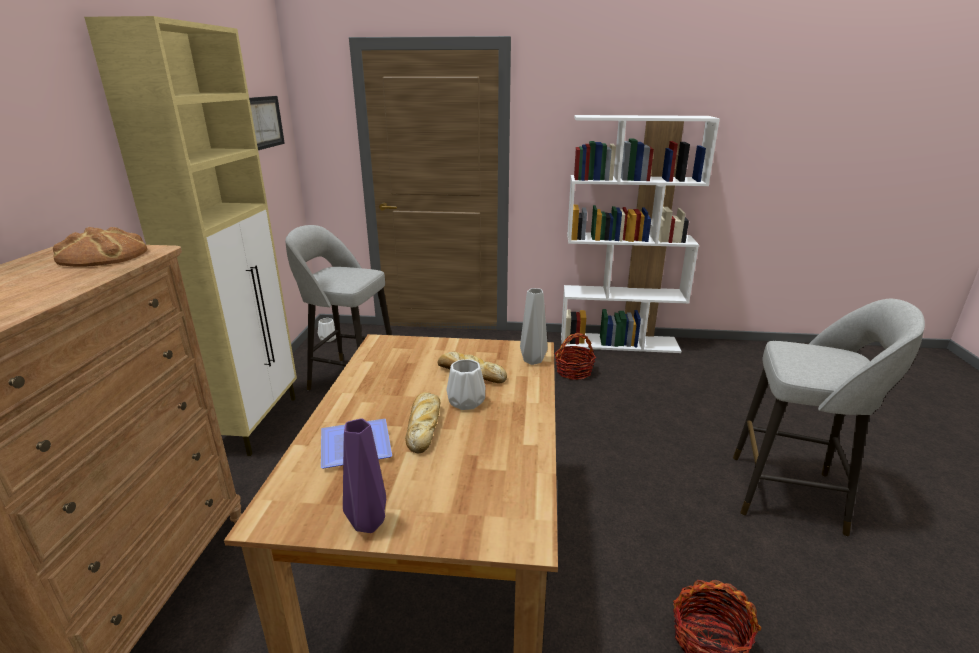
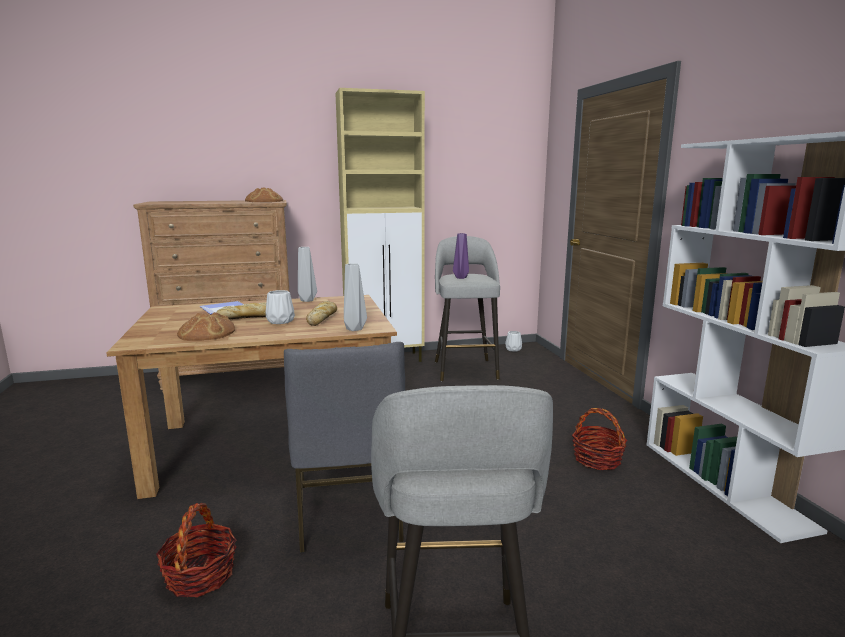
camera: 70 degrees right, 10 degrees down
picture [249,96,285,150] -> none
purple vase [343,418,386,533] -> purple vase moved to [453,233,469,279]
none -> bread [177,312,235,341]
none -> grey chair [284,342,405,554]
none -> grey vase [298,247,317,302]

